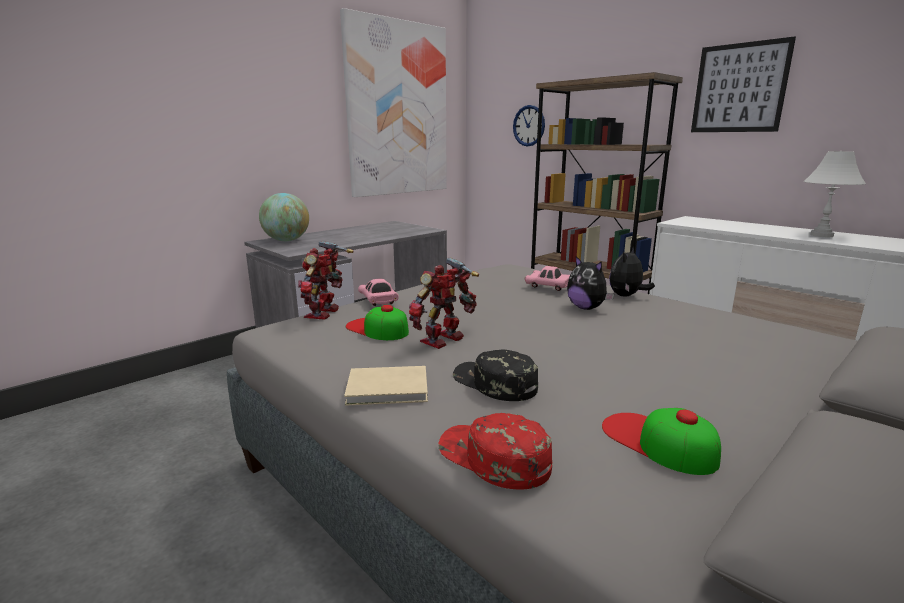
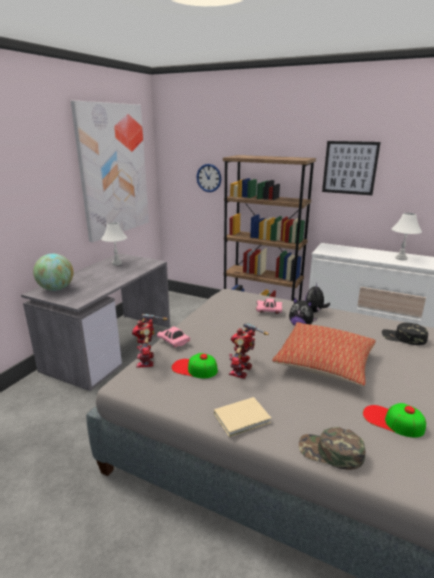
camera: 20 degrees left, 5 degrees up
red cap [438,413,553,489] -> green cap [299,427,365,470]
black cap [453,349,538,401] -> black cap moved to [382,323,428,345]
none -> white table lamp [101,222,127,265]
none -> pillow [272,322,376,386]

